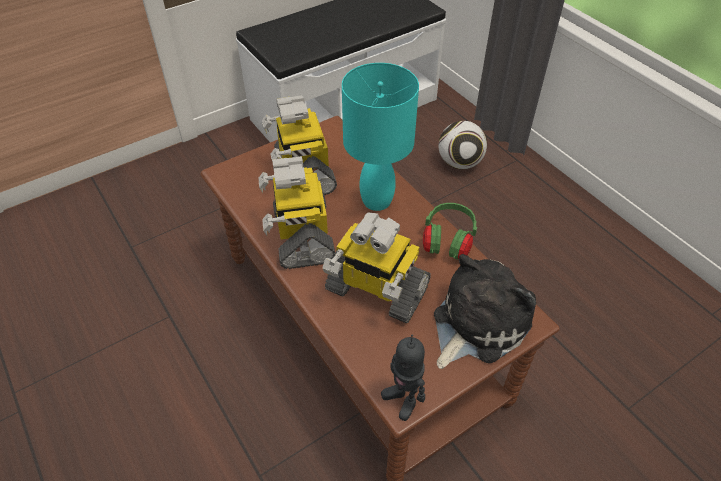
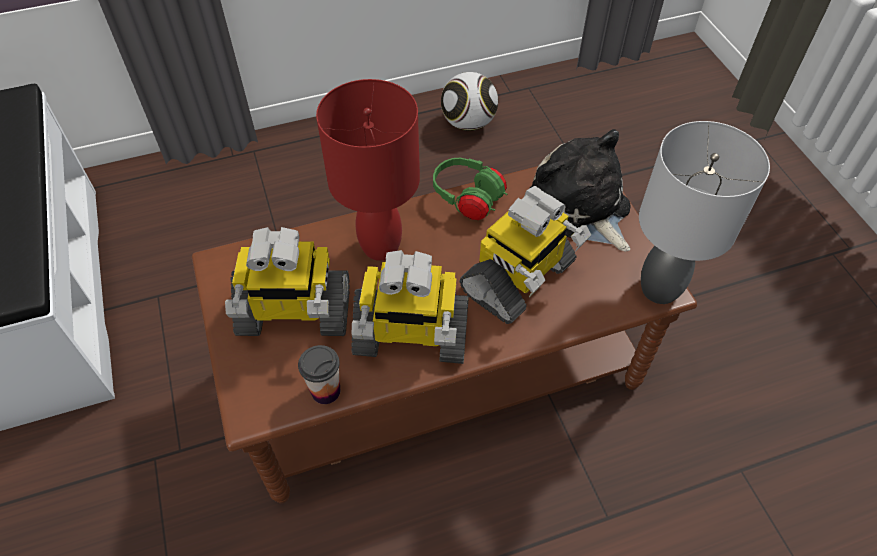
camera: 75 degrees left, 5 degrees up
turquoise table lamp [342,63,419,211] -> red table lamp [316,79,420,261]
toy robot [381,334,425,421] -> grey table lamp [639,121,770,304]
football [438,121,487,169] -> football moved to [441,72,498,131]
none -> cup [298,345,340,404]

